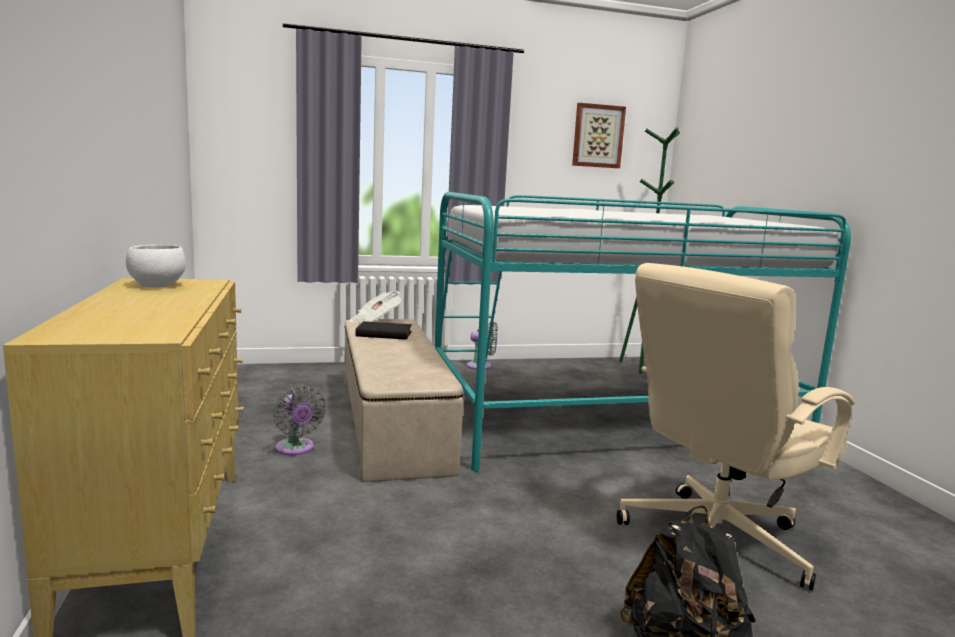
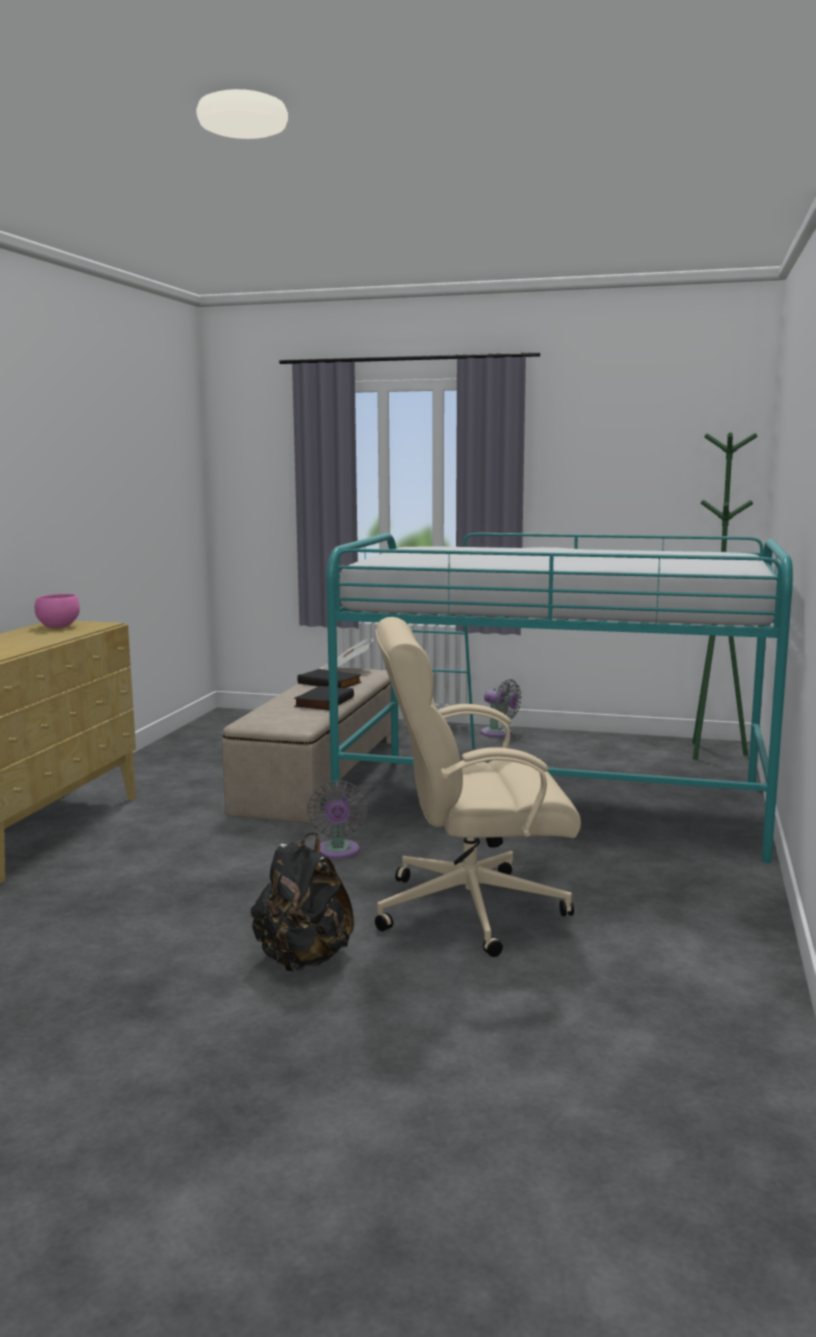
camera: 30 degrees right, 0 degrees up
white bowl [126,245,186,287] -> pink bowl [35,594,80,628]
grey fan [273,385,326,456] -> grey fan moved to [307,780,367,859]
picture [572,103,626,168] -> none
none -> black book [294,686,354,710]

